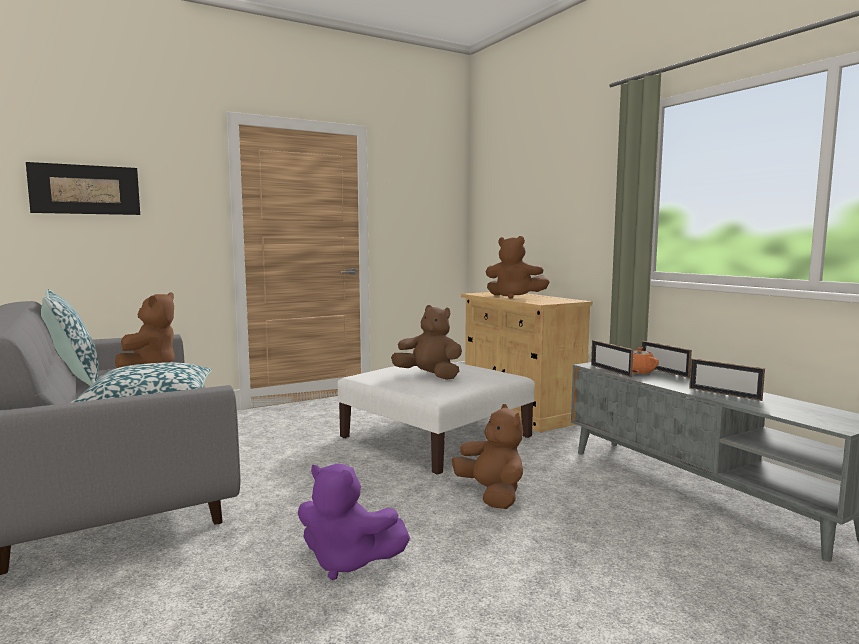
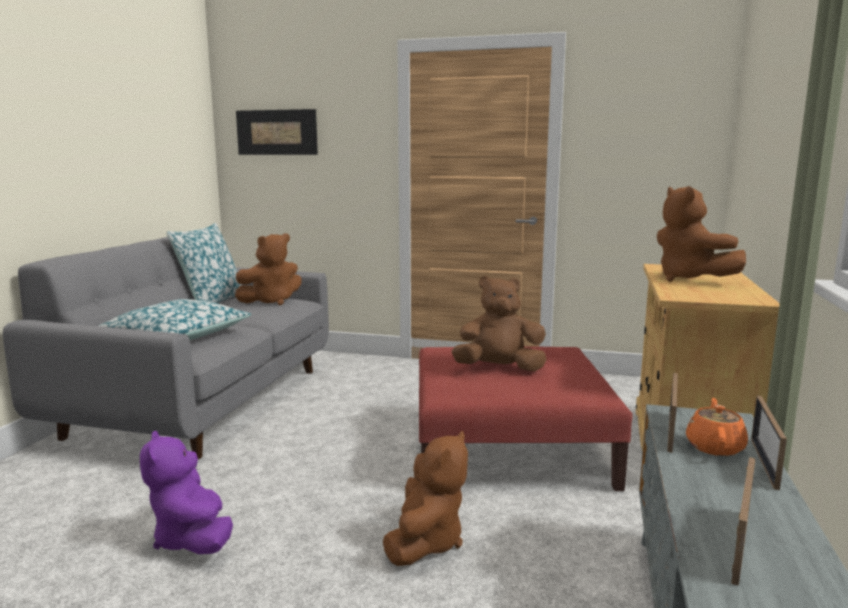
camera: 45 degrees right, 5 degrees up
white ottoman [338,361,535,474] -> red ottoman [419,346,632,491]
brown plush toy [391,305,462,380] -> brown plush toy turned 75 degrees counterclockwise [451,276,547,371]
picture frame [689,358,765,401] -> picture frame turned 150 degrees counterclockwise [731,457,755,585]

